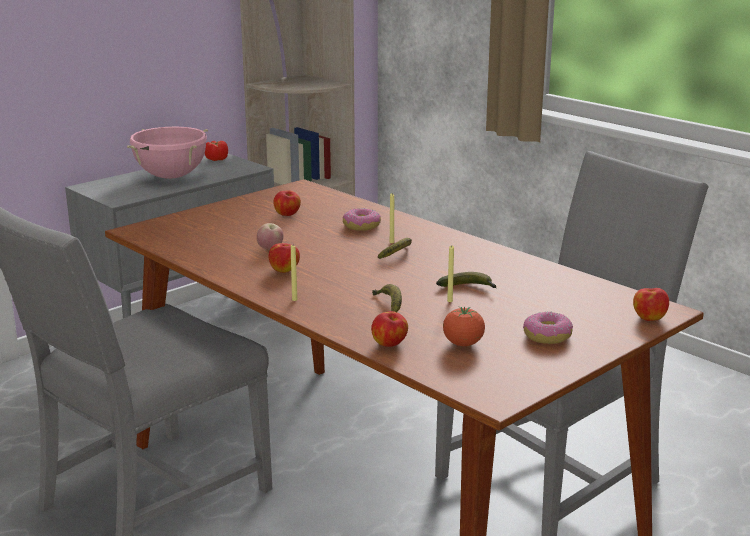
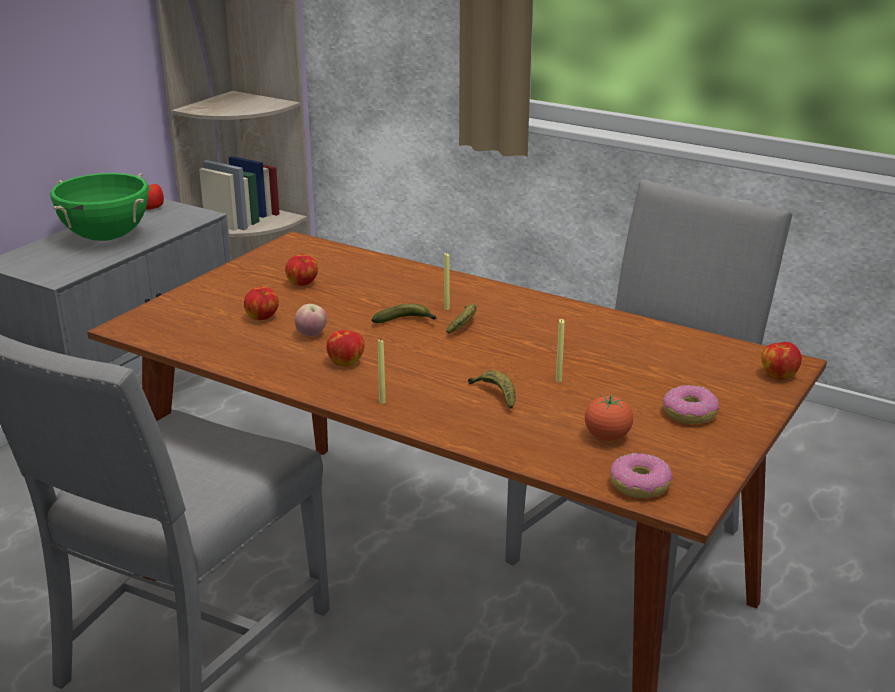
camera: 15 degrees left, 5 degrees up
pink cooking pot [127,127,208,179] -> green cooking pot [50,173,149,241]
donut [342,208,381,231] -> donut moved to [610,453,673,498]
apple [371,311,408,347] -> apple moved to [244,286,279,320]
banana [436,272,496,288] -> banana moved to [372,303,437,323]

